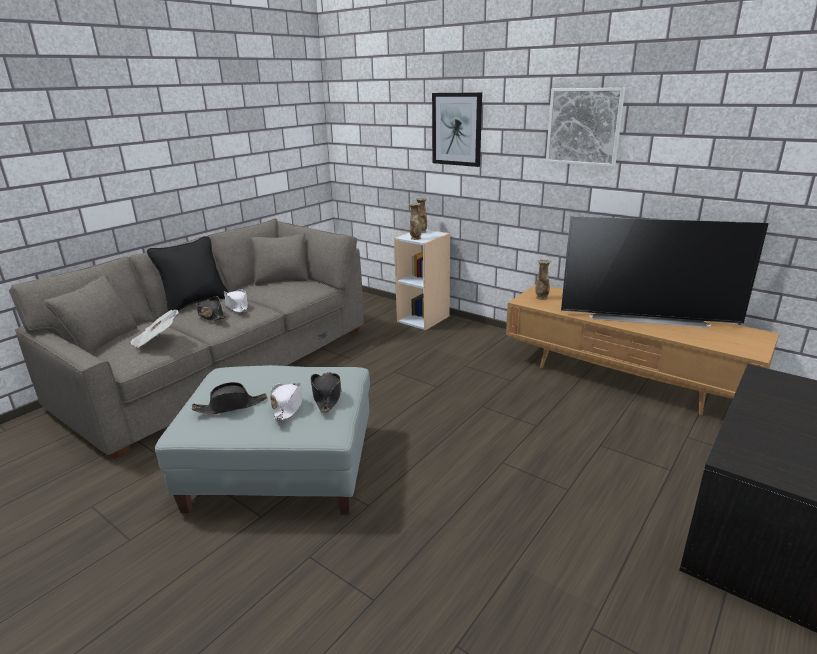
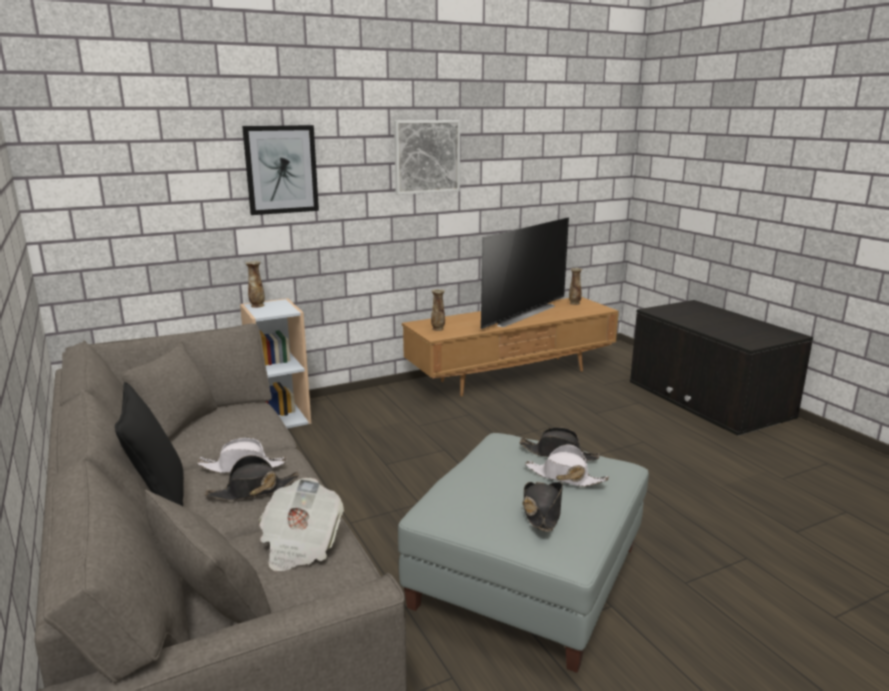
camera: 65 degrees left, 5 degrees down
vase [409,203,422,240] -> vase moved to [569,267,582,305]

